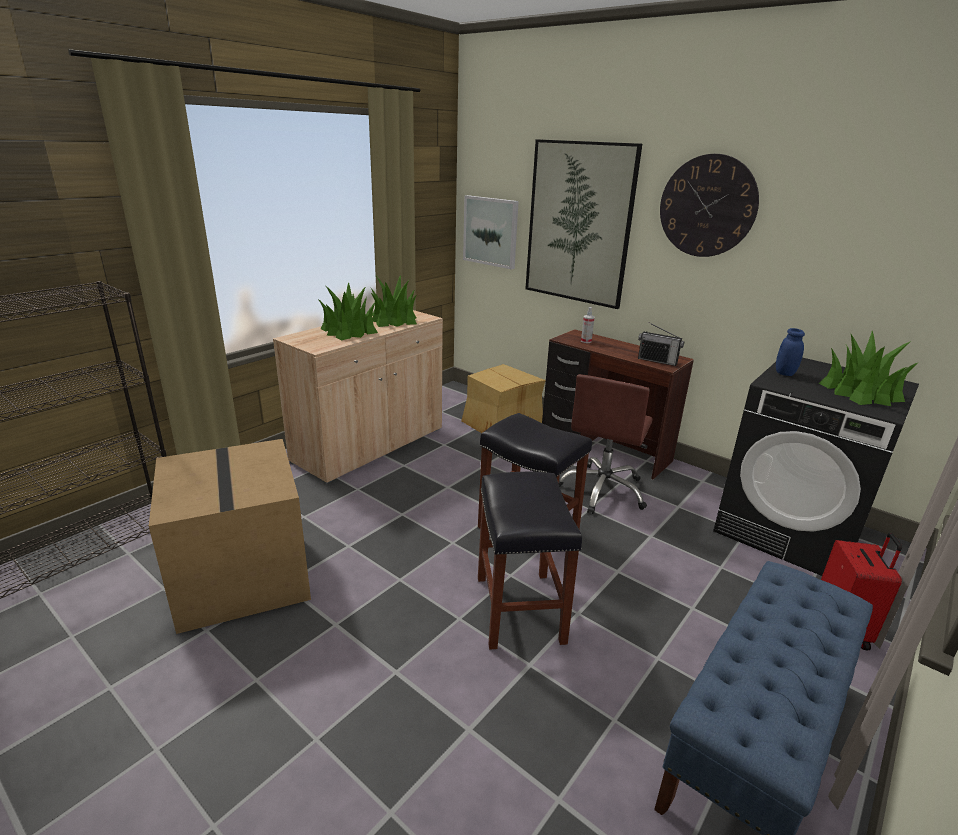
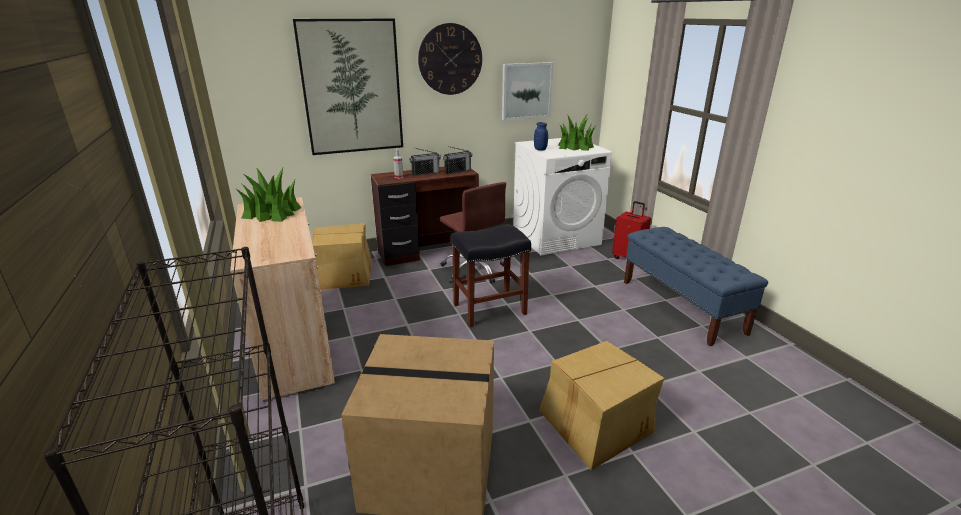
camera: 60 degrees left, 0 degrees up
potted plant [318,282,378,340] -> none
picture [463,195,519,270] -> picture moved to [502,62,553,120]
black stool [478,472,582,649] -> none
black washing machine [713,358,919,576] -> white washing machine [513,138,612,255]
none -> radio [410,148,441,176]
none -> cardboard box [539,341,664,470]

